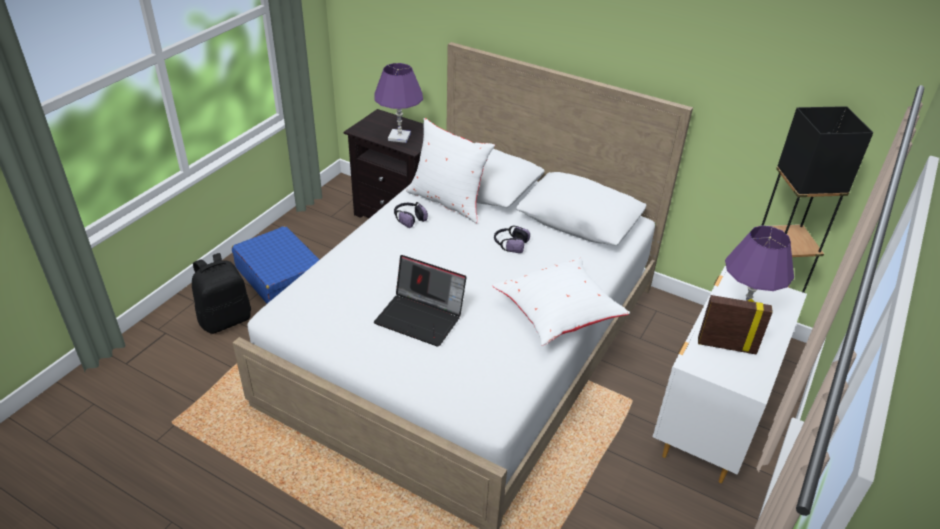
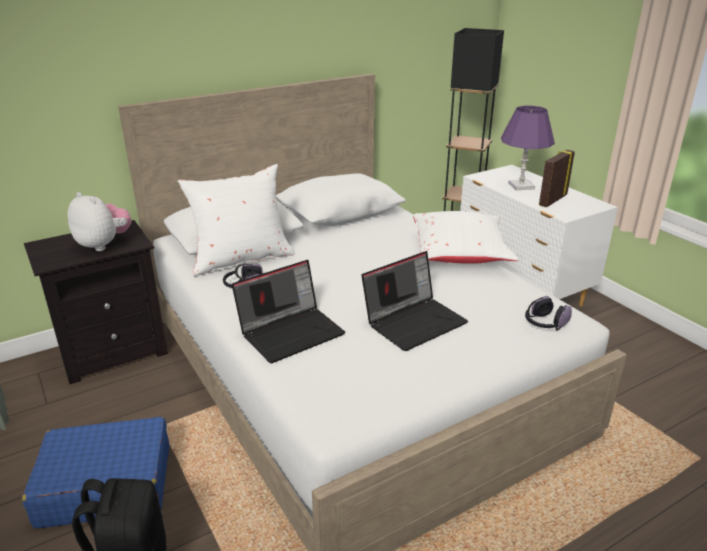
camera: 60 degrees left, 10 degrees down
purple table lamp [374,63,423,143] -> plush toy [67,192,131,251]
headphones [494,225,530,253] -> headphones moved to [525,296,572,331]
none -> laptop [232,260,345,363]

